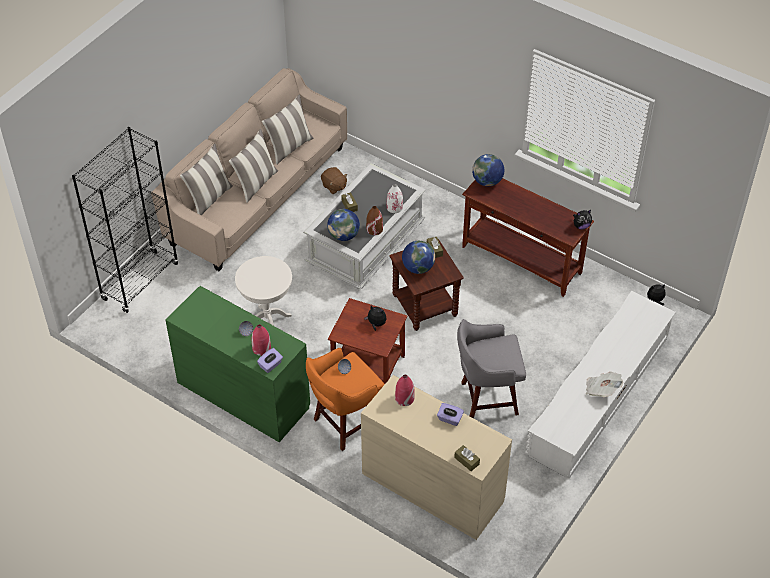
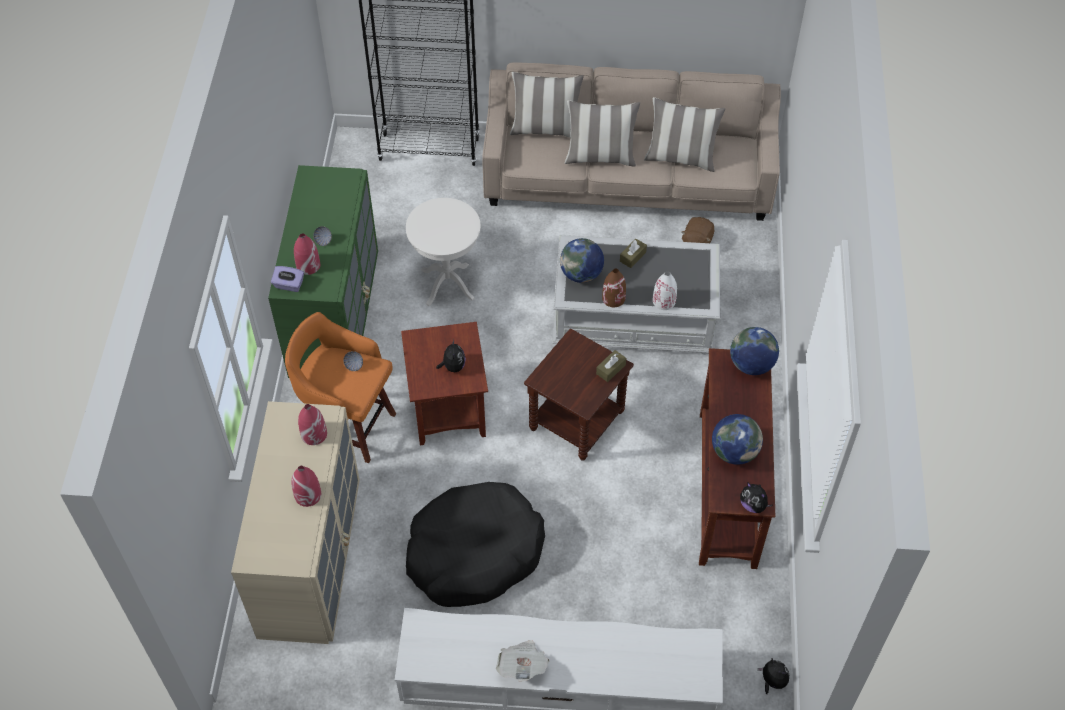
camera: 60 degrees right, 5 degrees up
globe [402,241,435,274] -> globe moved to [712,414,763,465]
purple tissue box [437,403,464,426] -> red vase [291,466,321,507]
brown tissue box [454,445,480,471] -> none
grey stool [457,319,526,418] -> black dog bed [406,482,545,607]

